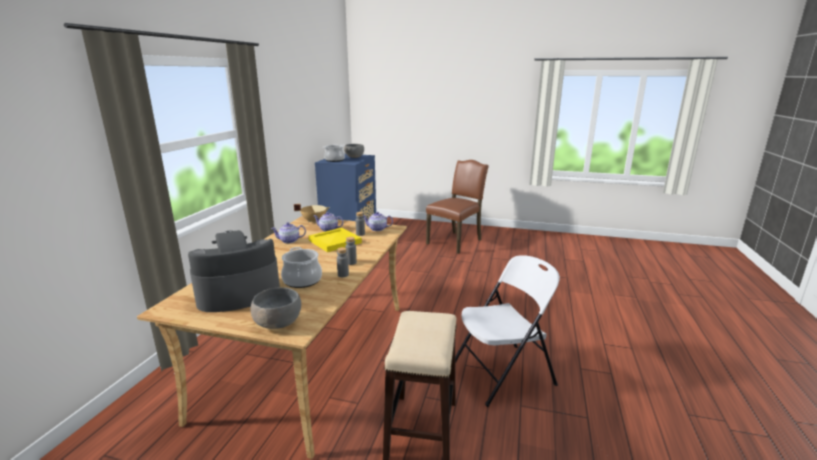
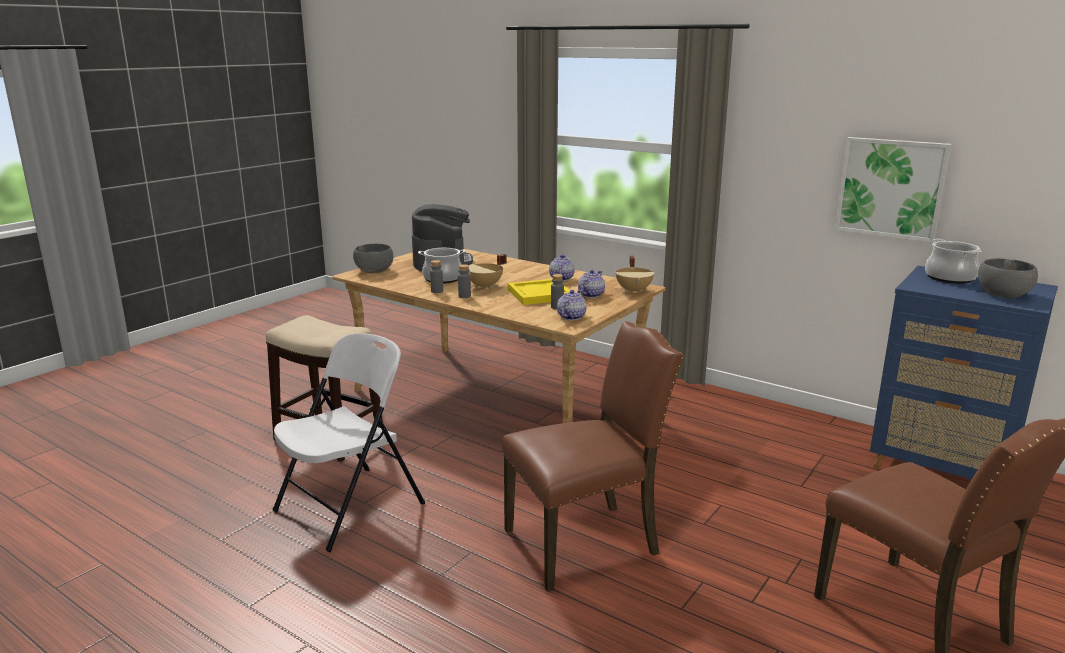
camera: 110 degrees right, 0 degrees up
white chair [455,255,560,407] -> white chair turned 135 degrees counterclockwise [272,333,425,553]
none -> beige cooking pot [468,254,507,288]
none -> brown chair [501,321,685,592]
none -> picture [835,137,952,243]

